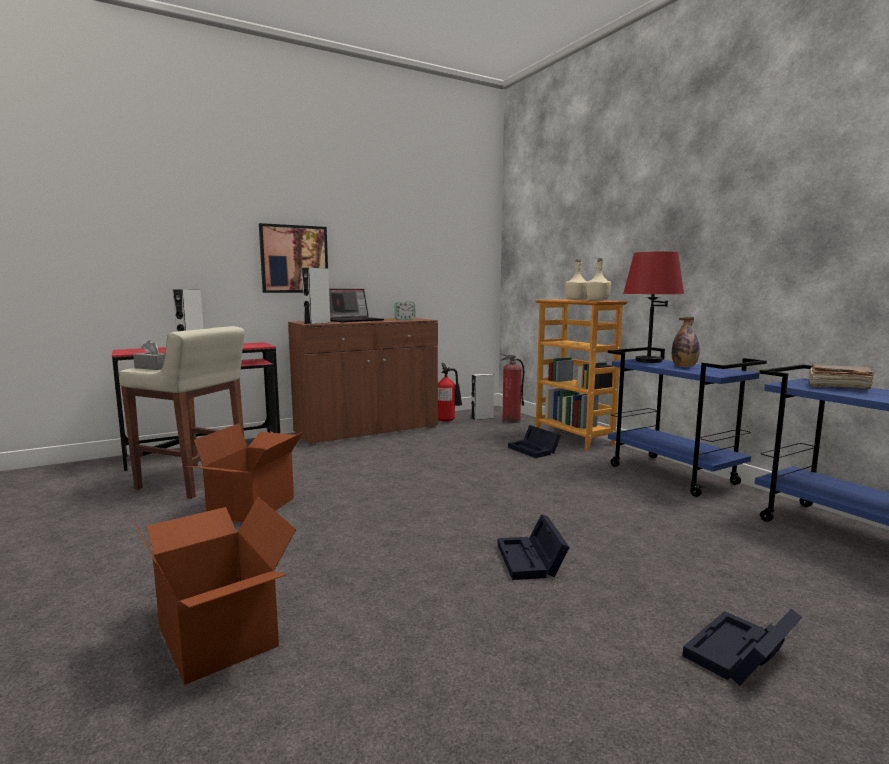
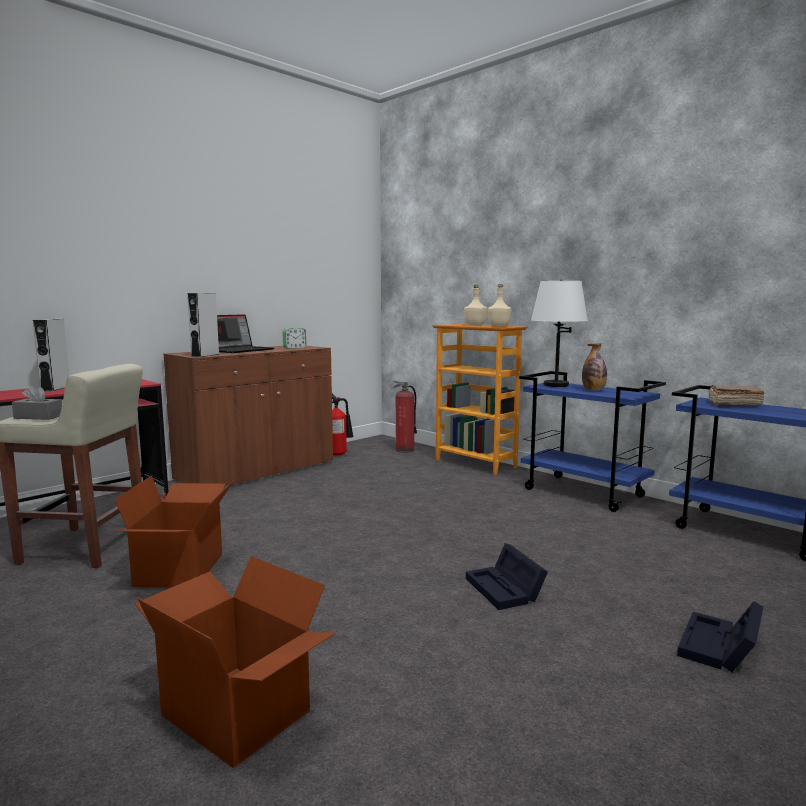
camera: 15 degrees left, 0 degrees up
picture [259,223,328,293] -> none
grey speaker [471,373,494,420] -> none
black storage box [508,425,561,458] -> none
red table lamp [623,251,684,363] -> white table lamp [531,280,588,387]

